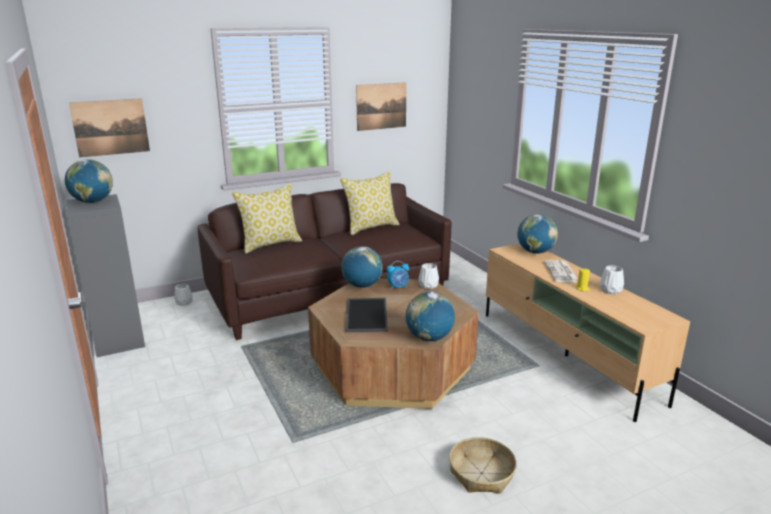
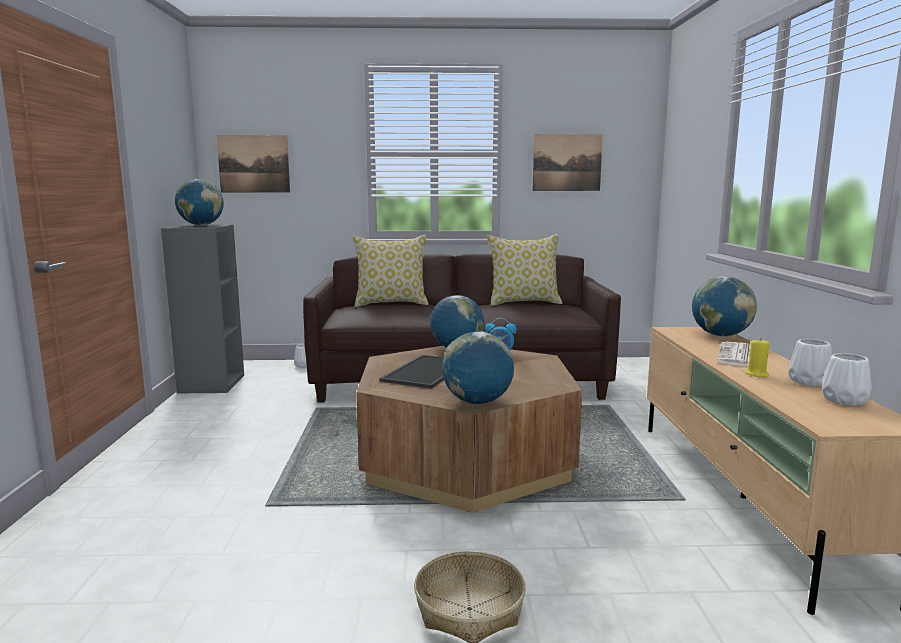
camera: 25 degrees right, 10 degrees down
white vase [419,263,439,289] -> white vase moved to [822,353,872,406]

